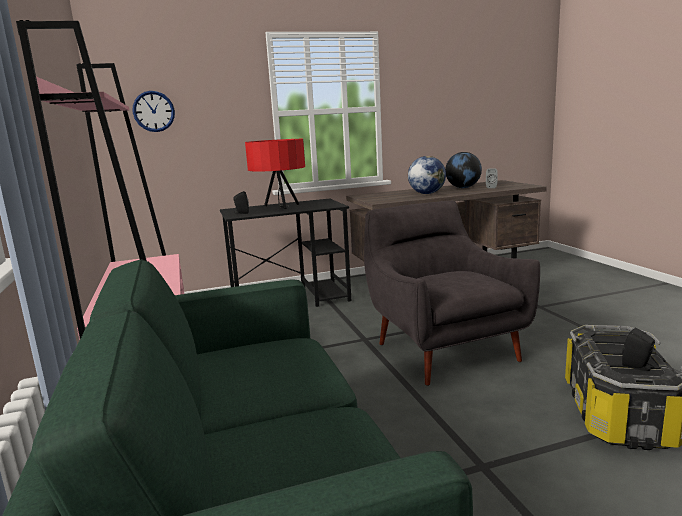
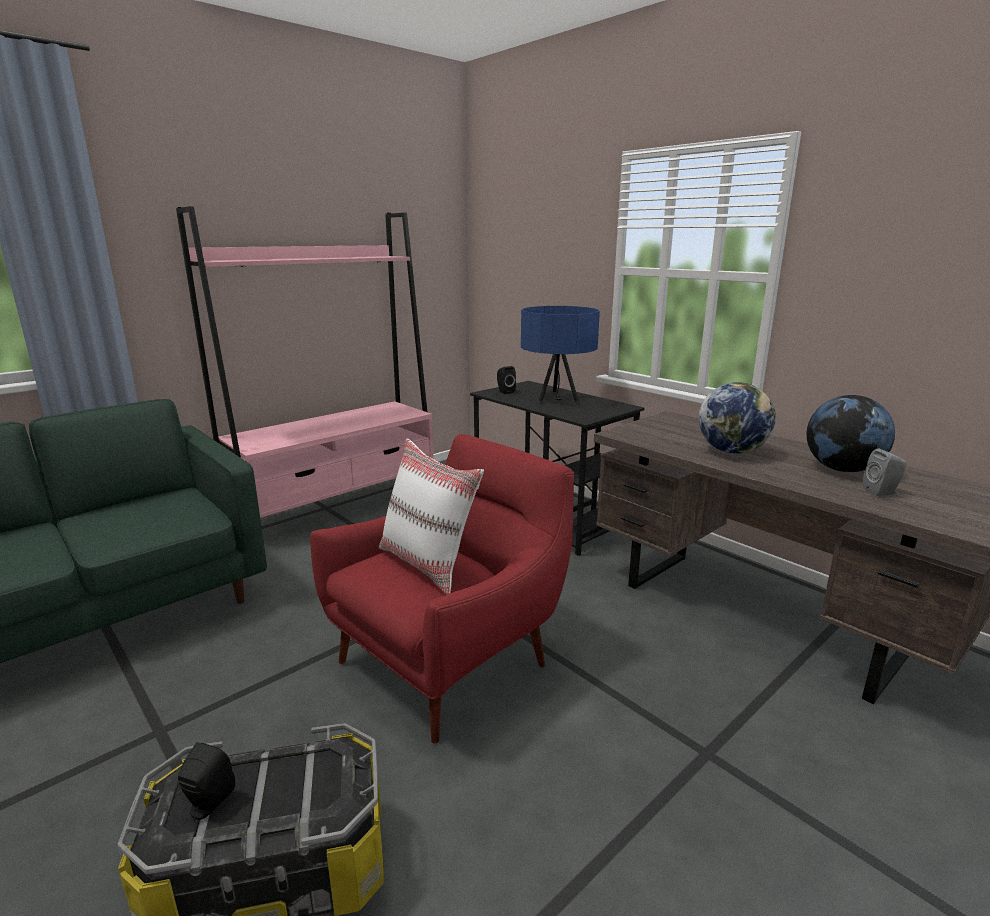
camera: 65 degrees right, 5 degrees up
wall clock [133,91,175,132] -> none
red table lamp [245,139,305,209] -> blue table lamp [521,306,600,402]
grey armchair [364,201,540,386] -> red armchair [310,434,574,743]
none -> white pillow [379,439,484,595]

